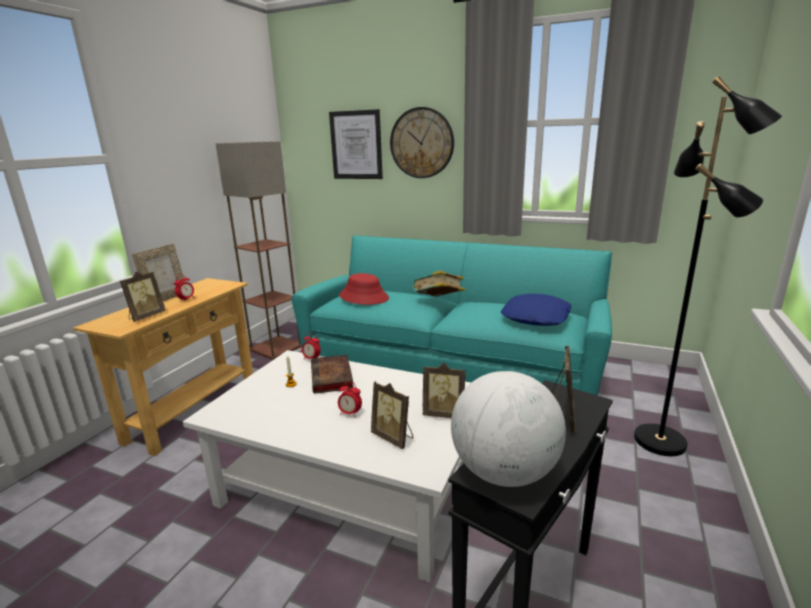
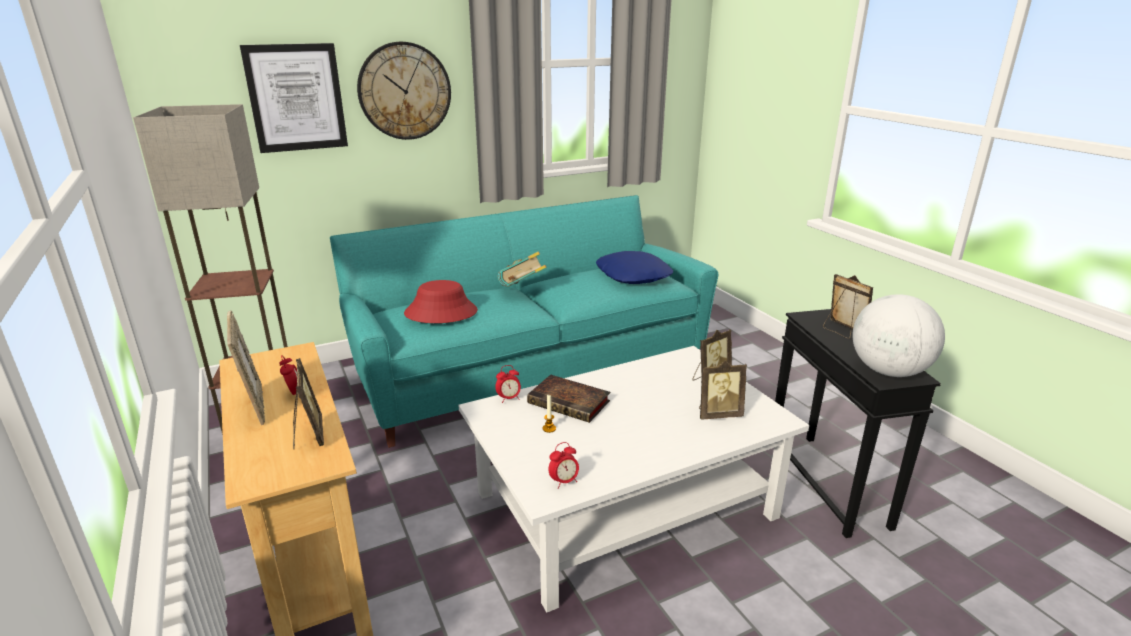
camera: 50 degrees left, 5 degrees up
alarm clock [338,381,362,418] -> alarm clock moved to [549,442,579,489]
black floor lamp [634,76,782,456] -> none

